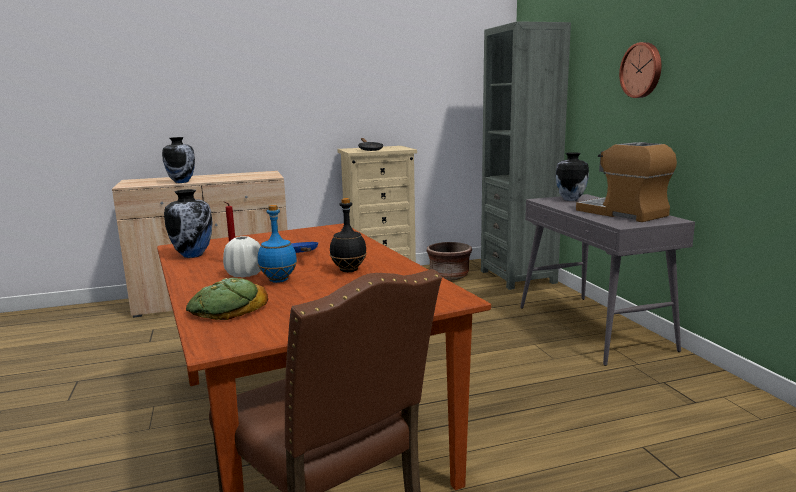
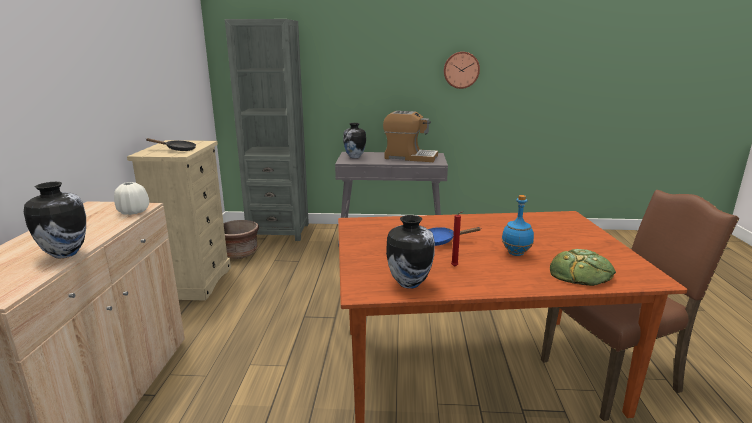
camera: 70 degrees left, 5 degrees up
white vase [223,236,261,277] -> white vase moved to [114,182,149,215]
black bottle [330,198,367,272] -> none
coffee machine [576,142,677,222] -> coffee machine turned 150 degrees counterclockwise [383,111,438,162]
wall clock [619,42,662,98] -> wall clock moved to [444,52,480,89]

